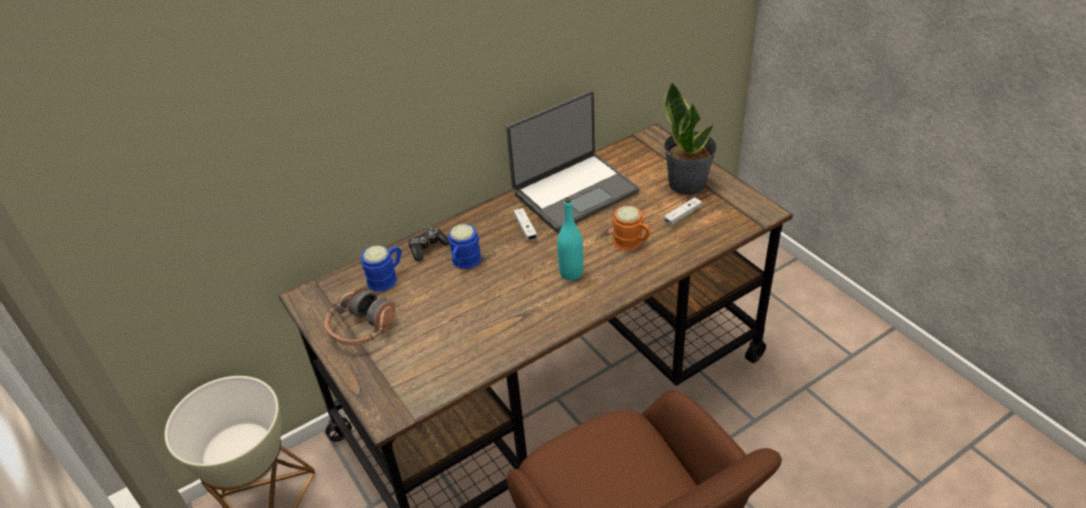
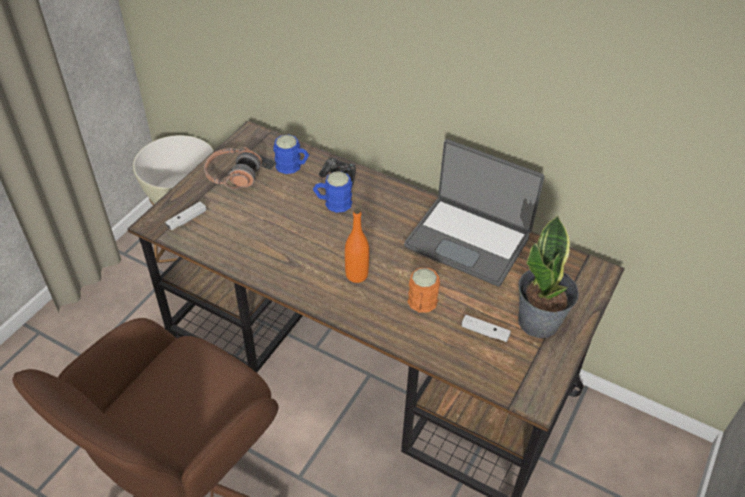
camera: 60 degrees right, 5 degrees up
white game controller [514,208,537,240] -> white game controller moved to [165,202,206,230]
turquoise bottle [557,197,583,280] -> orange bottle [345,208,369,283]

